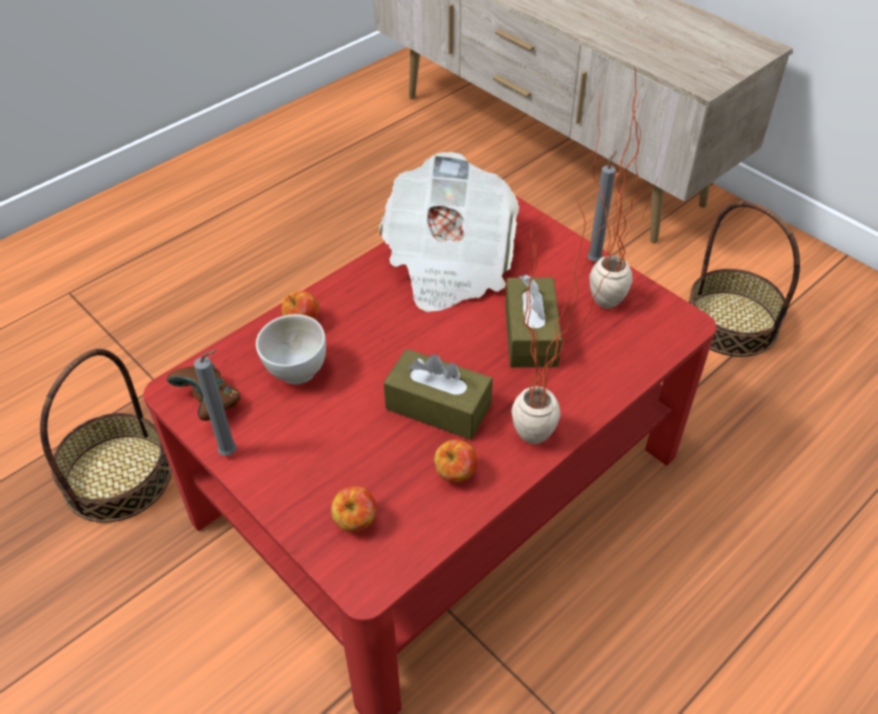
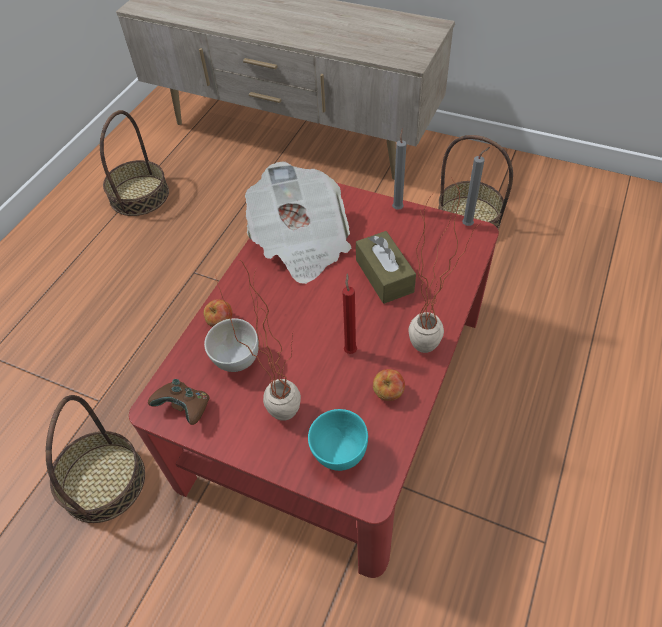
camera: 20 degrees left, 5 degrees up
grey candle [194,350,236,456] -> grey candle moved to [462,147,490,226]
apple [331,486,377,532] -> turquoise bowl [308,409,368,471]
brown tissue box [384,349,493,440] -> red candle [342,273,357,354]
potted plant [590,67,658,309] -> potted plant moved to [215,260,301,421]
none -> basket [100,110,169,216]

